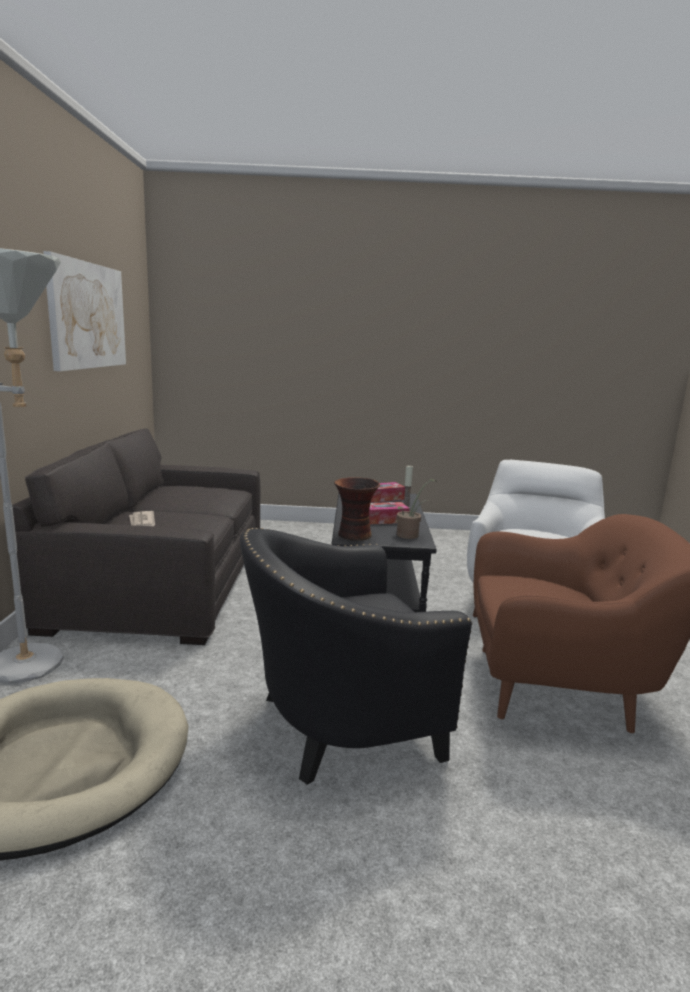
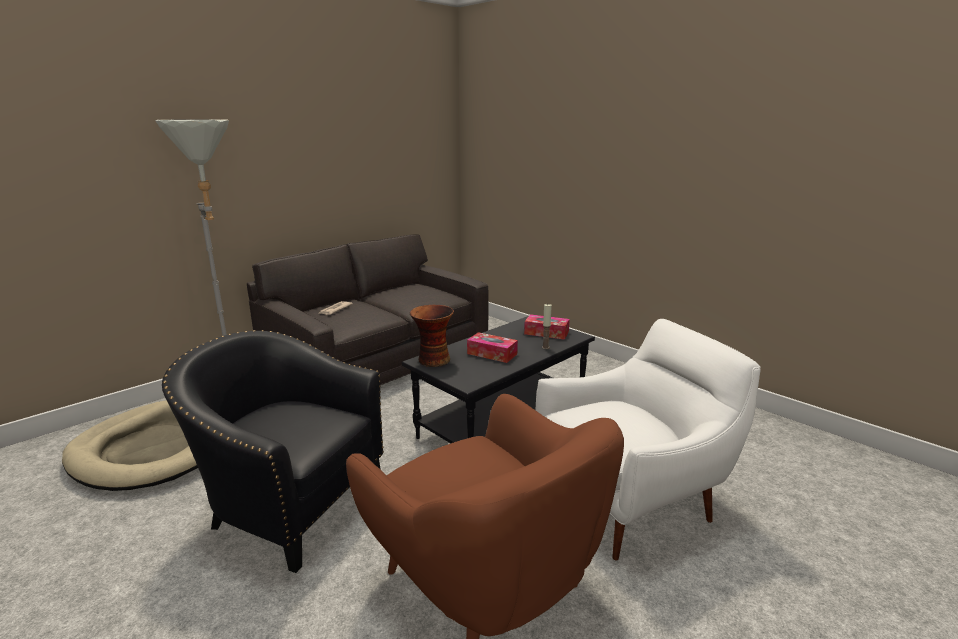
camera: 45 degrees right, 5 degrees up
picture [43,251,126,371] -> none
potted plant [397,479,436,539] -> none

